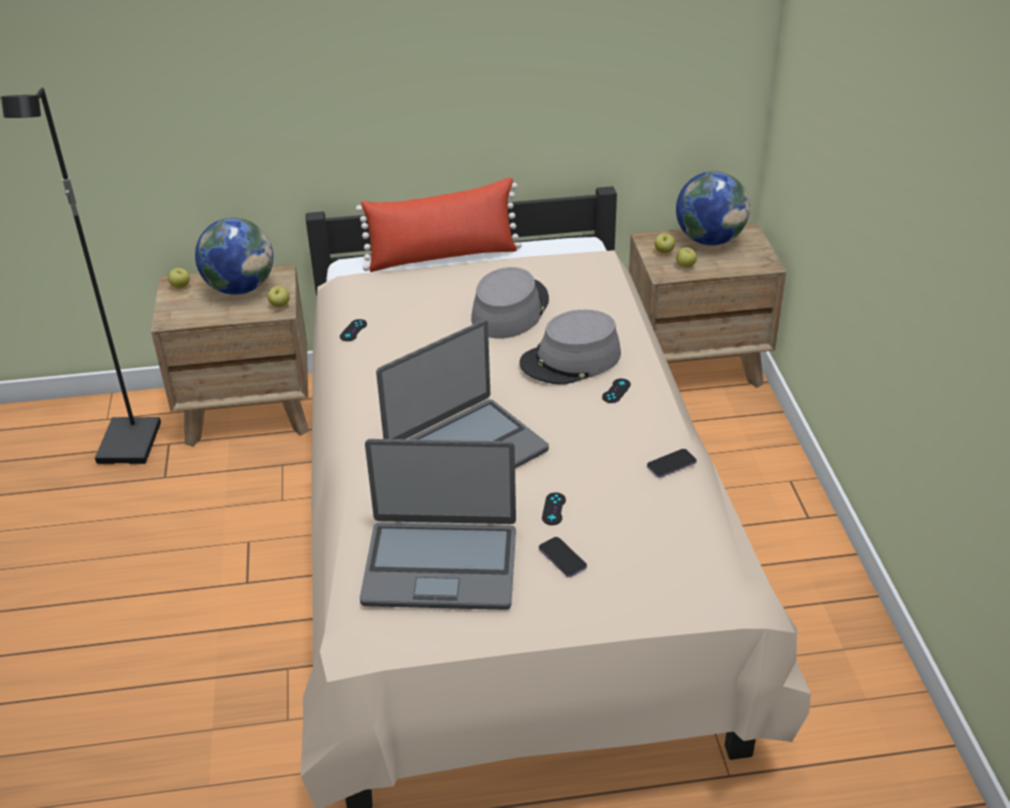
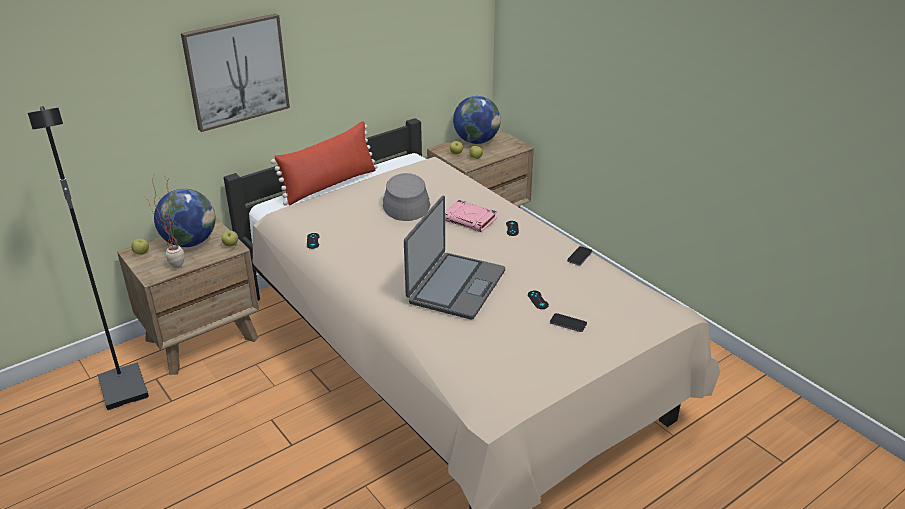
camera: 30 degrees left, 5 degrees down
laptop [360,439,516,610] -> none
grey hat [519,310,621,385] -> pink book [445,200,497,232]
none -> potted plant [143,172,184,268]
none -> picture [181,13,290,132]

